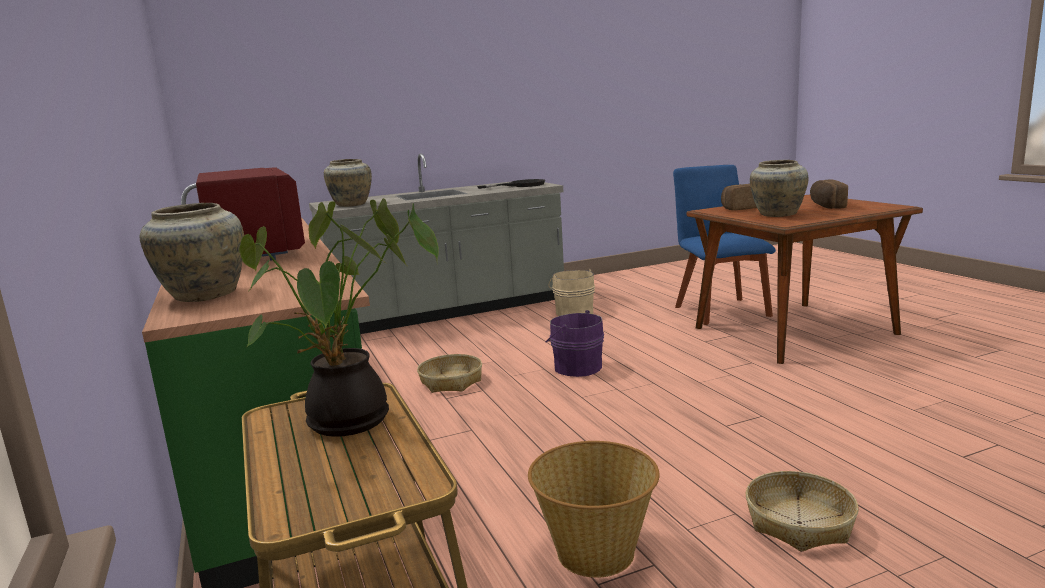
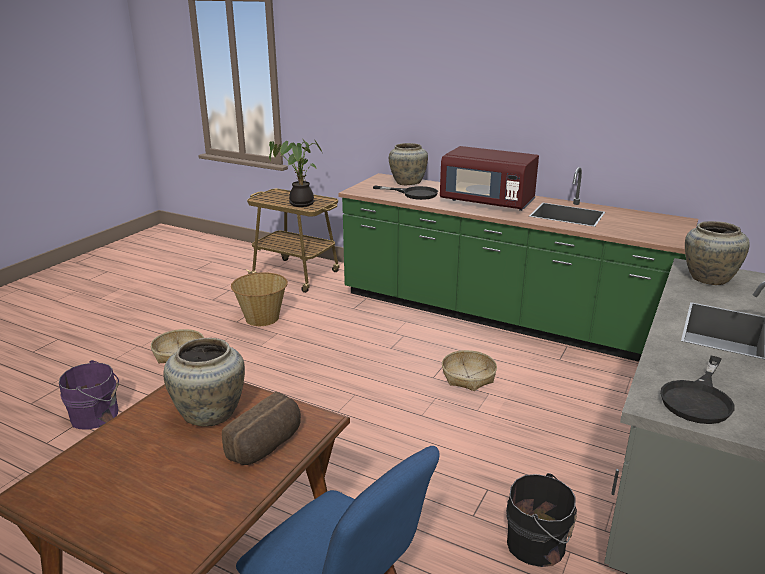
camera: 140 degrees right, 10 degrees up
purple bucket [546,310,604,377] -> purple bucket moved to [59,360,119,429]
beige bucket [549,269,595,316] -> black bucket [506,473,577,567]
bread [810,179,848,209] -> none
none -> black frying pan [373,186,438,200]

